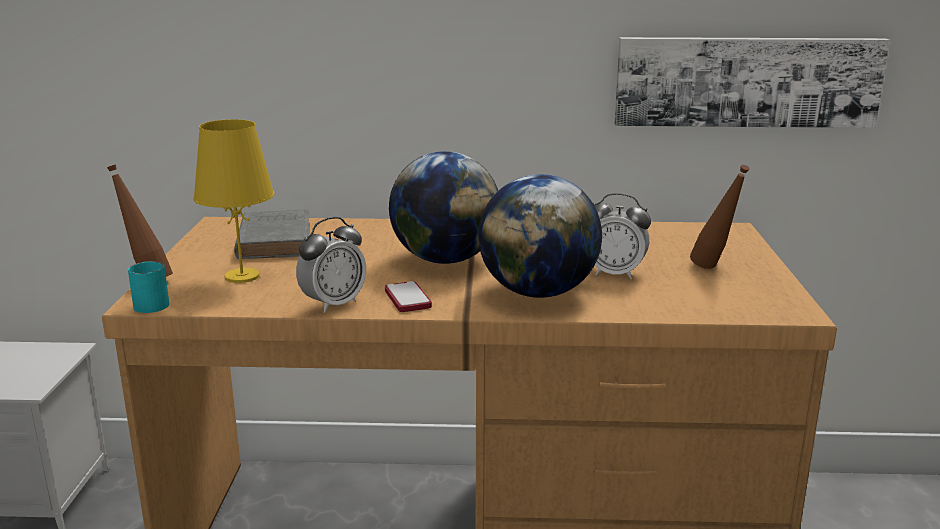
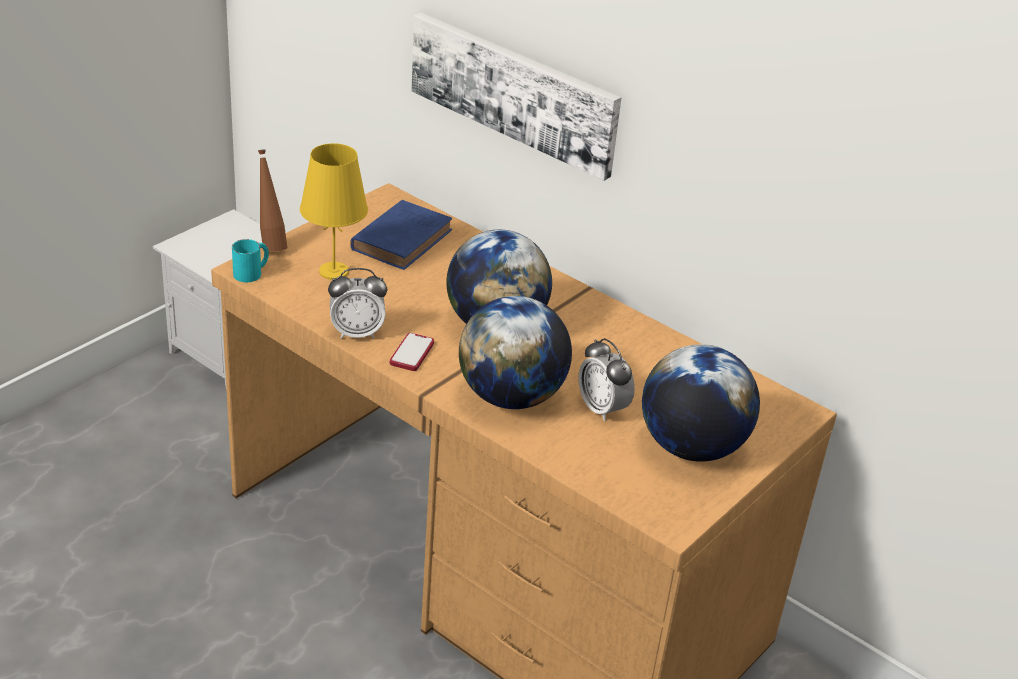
camera: 35 degrees right, 15 degrees up
grey book [234,210,310,259] -> blue book [350,200,452,270]
picture [615,37,890,128] -> picture moved to [411,13,622,181]
brown bottle [690,165,750,269] -> globe [642,344,760,462]

